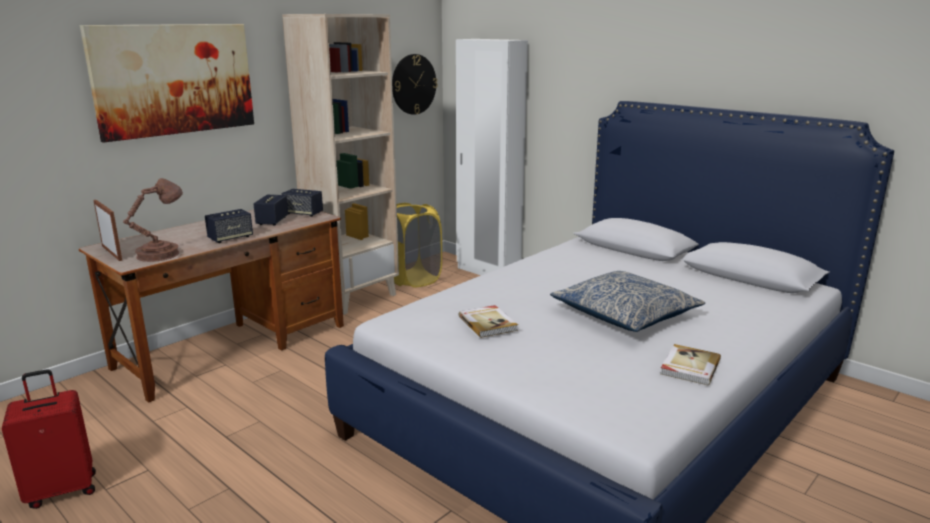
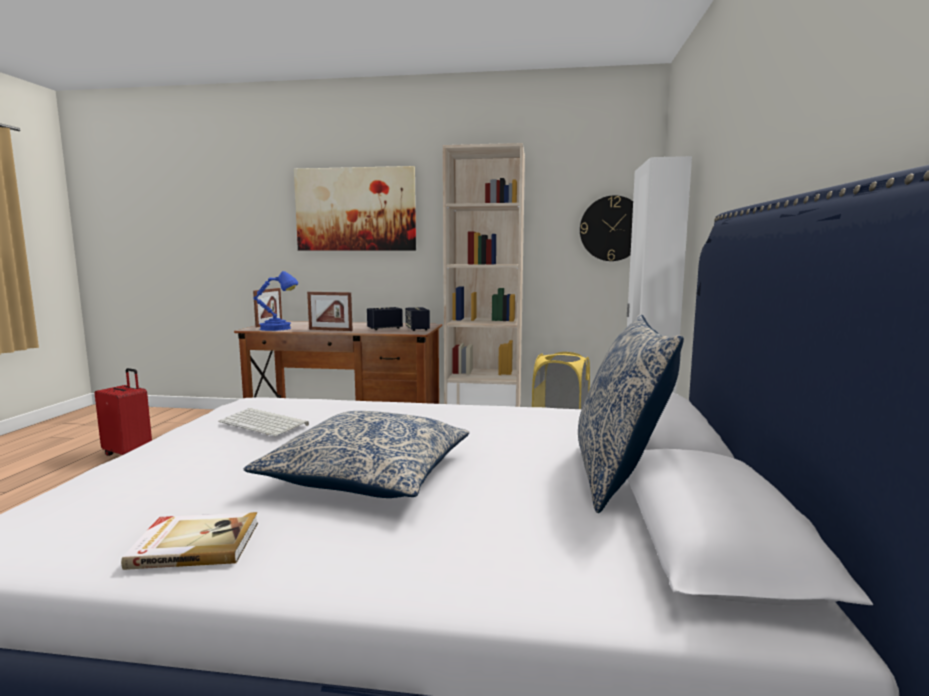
camera: 55 degrees right, 10 degrees down
brown table lamp [123,178,183,262] -> blue table lamp [253,271,298,331]
speaker [205,209,253,243] -> picture frame [307,292,353,331]
book [459,305,518,338] -> keyboard [218,408,309,436]
none -> pillow [578,314,684,513]

